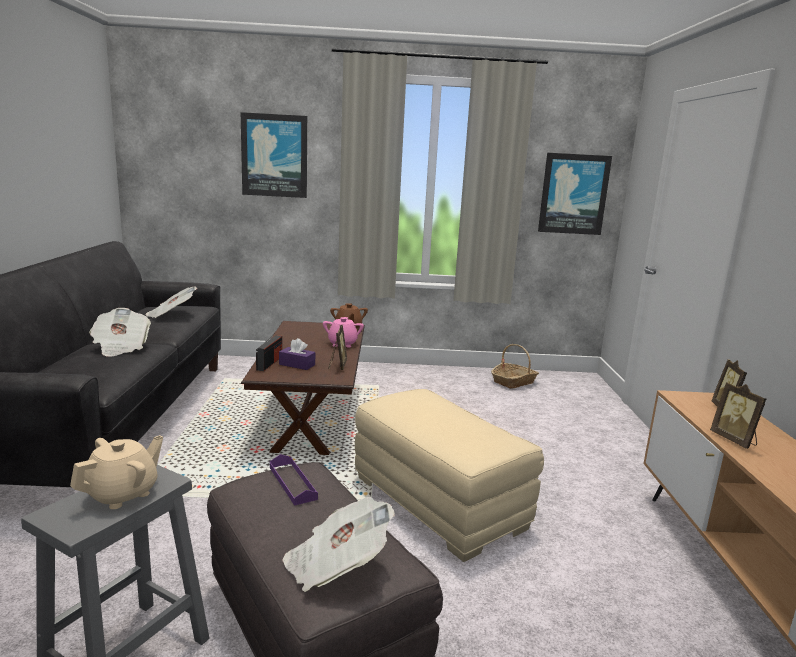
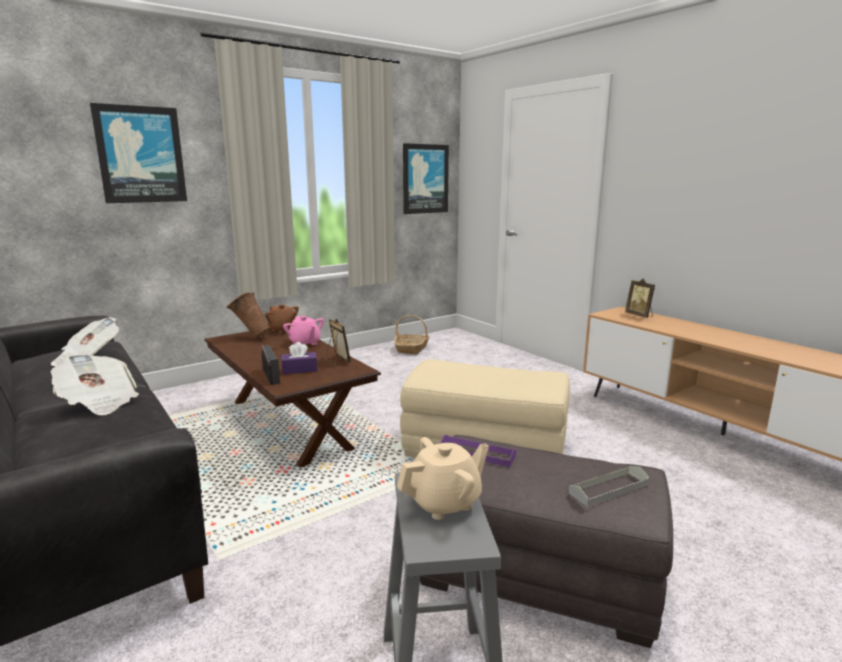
camera: 35 degrees left, 0 degrees up
beige teapot [70,435,163,509] -> beige teapot turned 60 degrees clockwise [397,437,489,520]
newspaper [282,497,395,592] -> grey tray [569,466,649,507]
picture frame [710,382,766,449] -> none
none -> brown vase [226,292,271,339]

